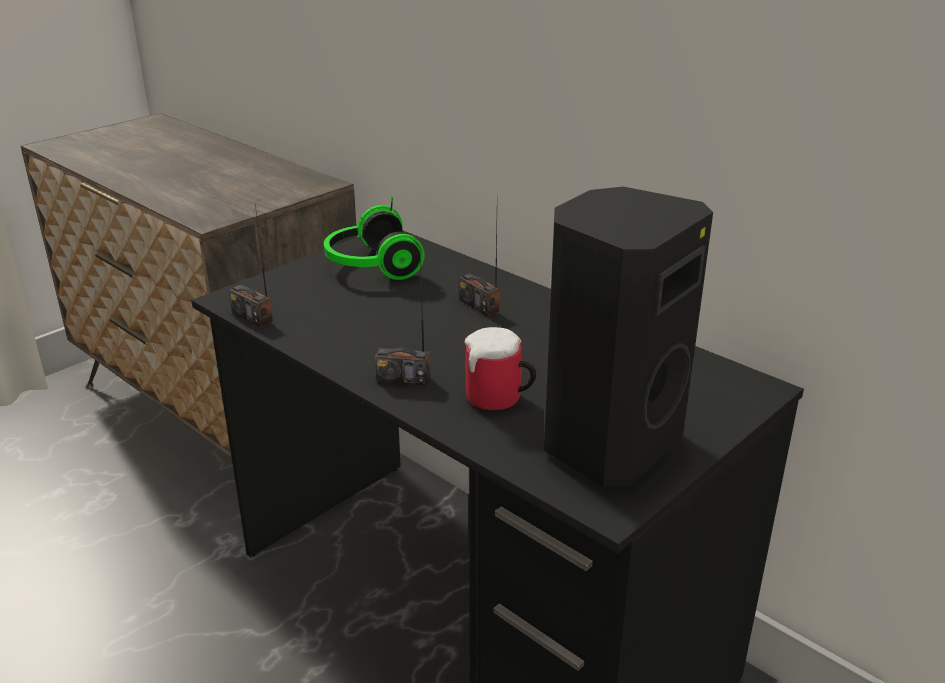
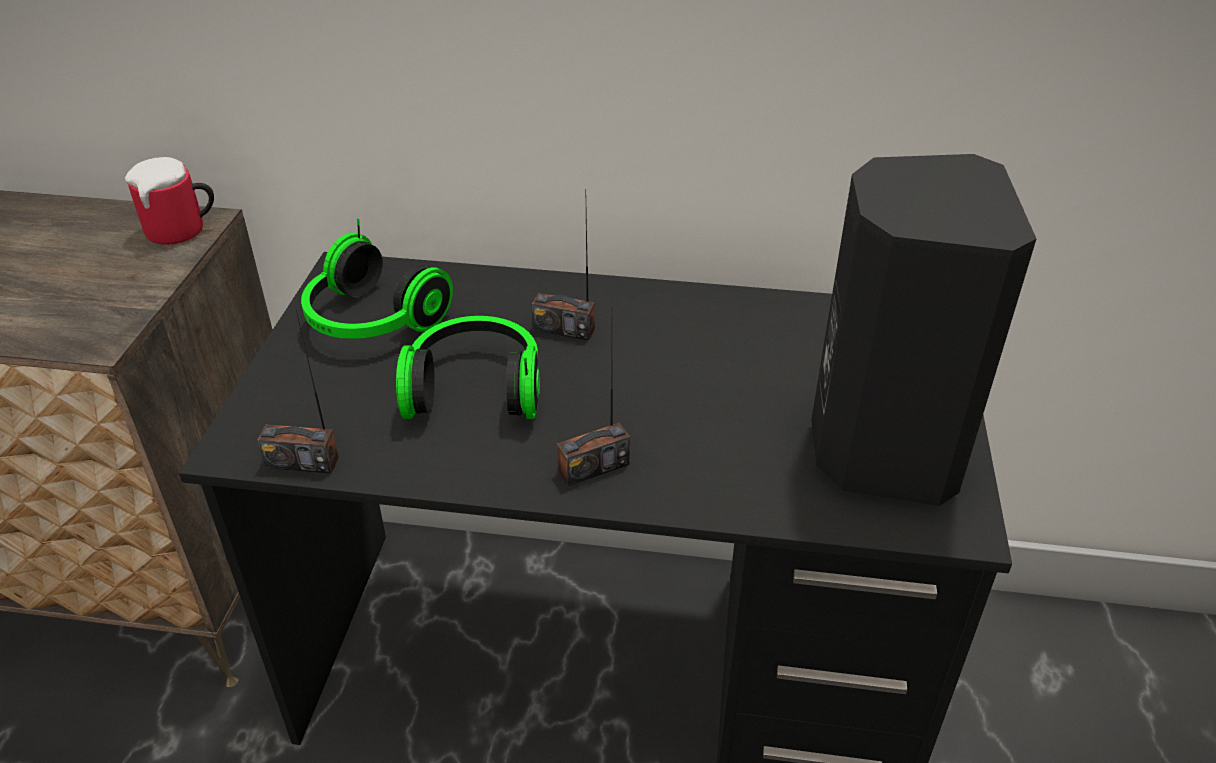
camera: 35 degrees left, 10 degrees up
mug [465,327,536,410] -> mug moved to [125,157,214,245]
none -> headphones [396,316,540,419]

